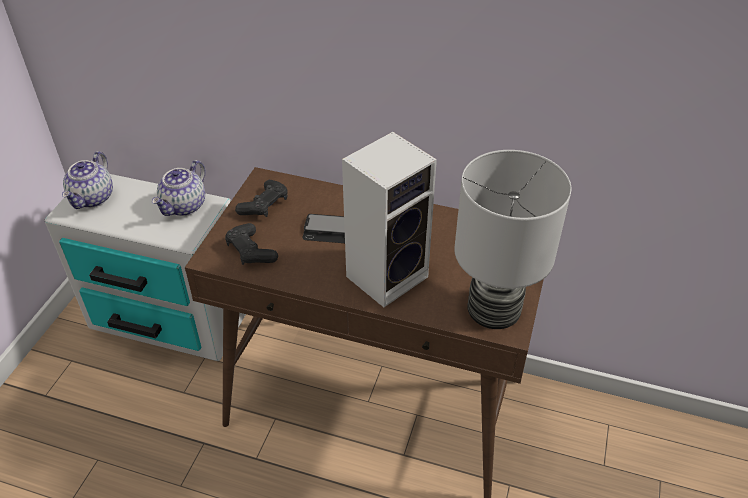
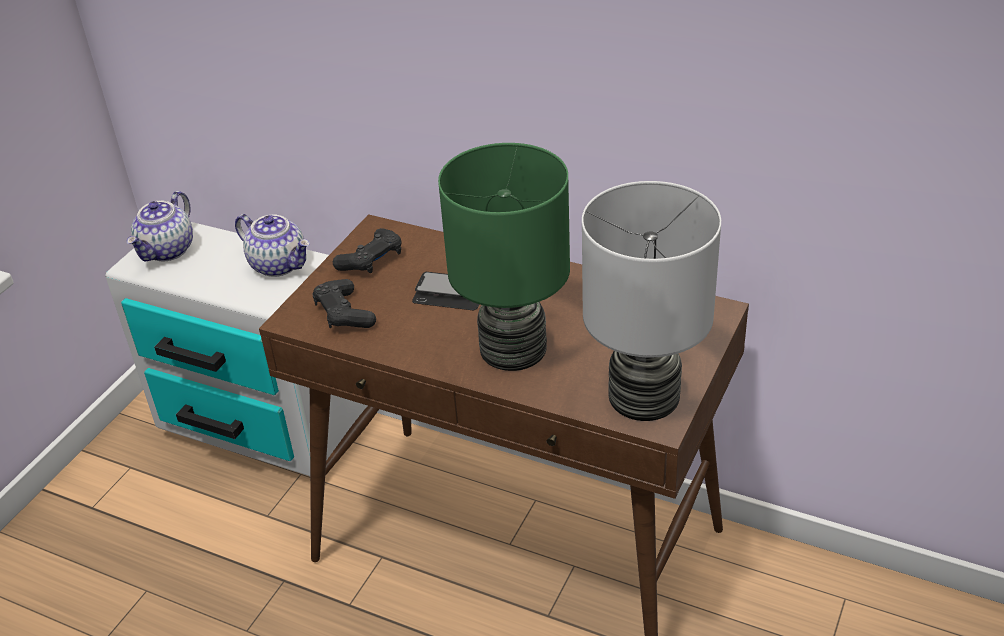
camera: 10 degrees right, 5 degrees down
teapot [152,160,206,216] -> teapot turned 90 degrees counterclockwise [235,214,310,277]
speaker [342,132,437,307] -> green table lamp [438,143,570,371]

